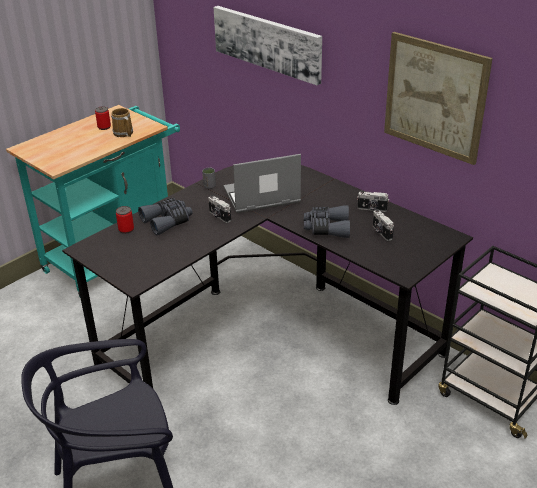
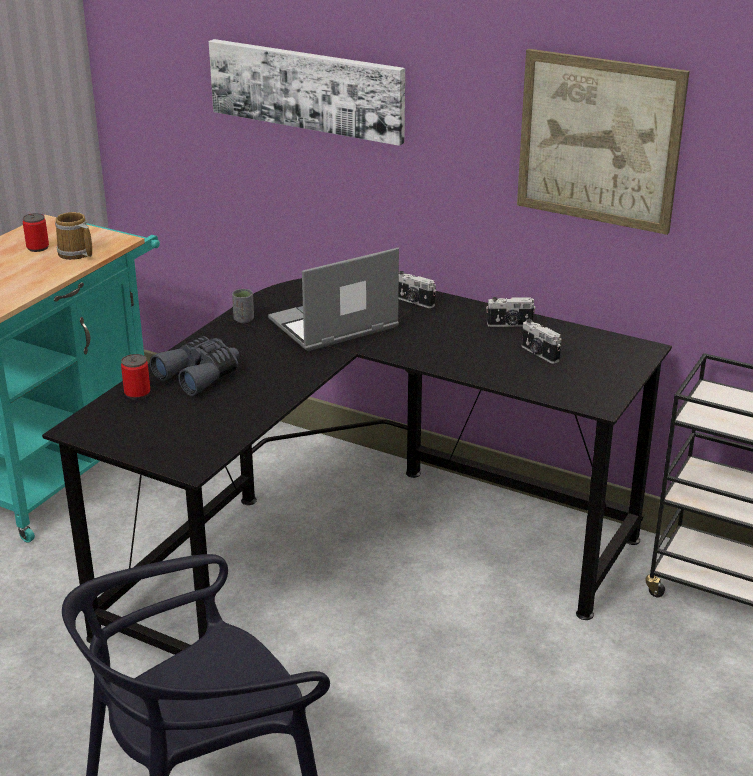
camera: 15 degrees left, 5 degrees down
camera [208,195,231,223] -> camera moved to [398,271,436,308]
grey binoculars [304,205,350,238] -> none

